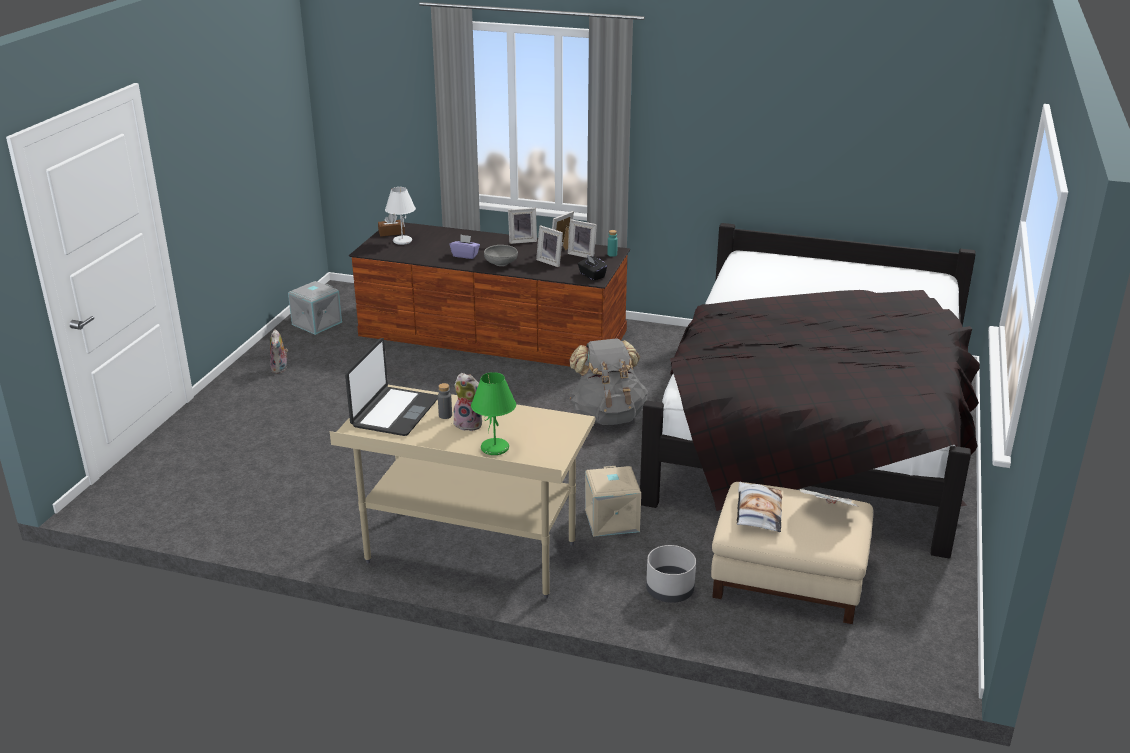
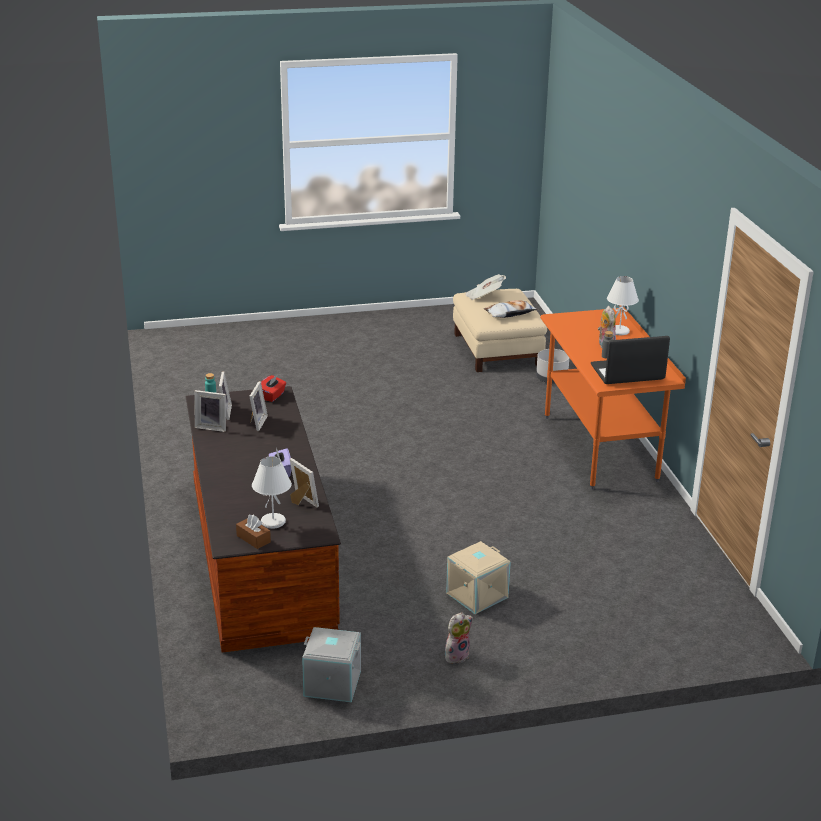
camera: 120 degrees left, 0 degrees up
beige desk [330,385,595,599] -> orange desk [540,305,686,489]
green table lamp [471,372,516,455] -> white table lamp [607,276,639,335]
grey bowl [484,245,518,266] -> none
picture frame [508,208,537,244] -> picture frame moved to [290,458,319,508]
grey backpack [569,338,648,425] -> none
black tissue box [578,255,607,280] -> red tissue box [261,375,286,402]
beige storage box [585,466,641,537] -> beige storage box moved to [446,541,511,614]
black bed [640,223,980,558] -> none

